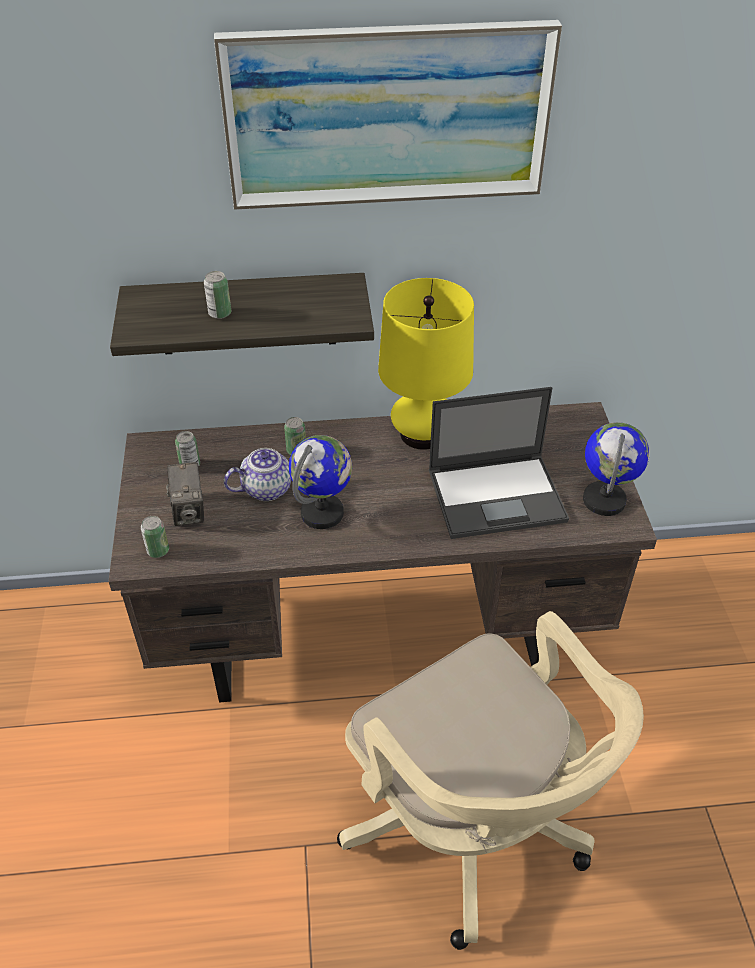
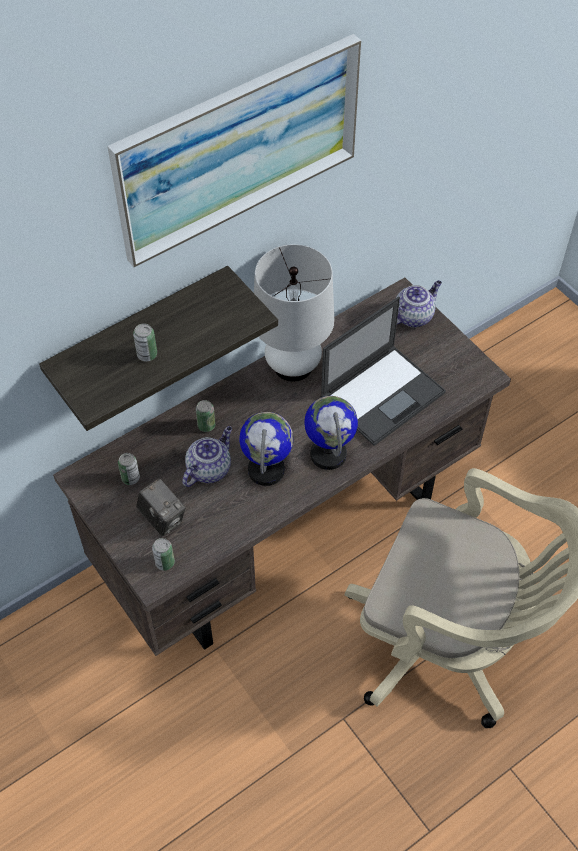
camera: 30 degrees left, 10 degrees up
yellow table lamp [378,278,474,450] -> white table lamp [254,244,334,381]
globe [583,422,650,516] -> globe moved to [304,396,358,470]
none -> teapot [396,280,442,327]

